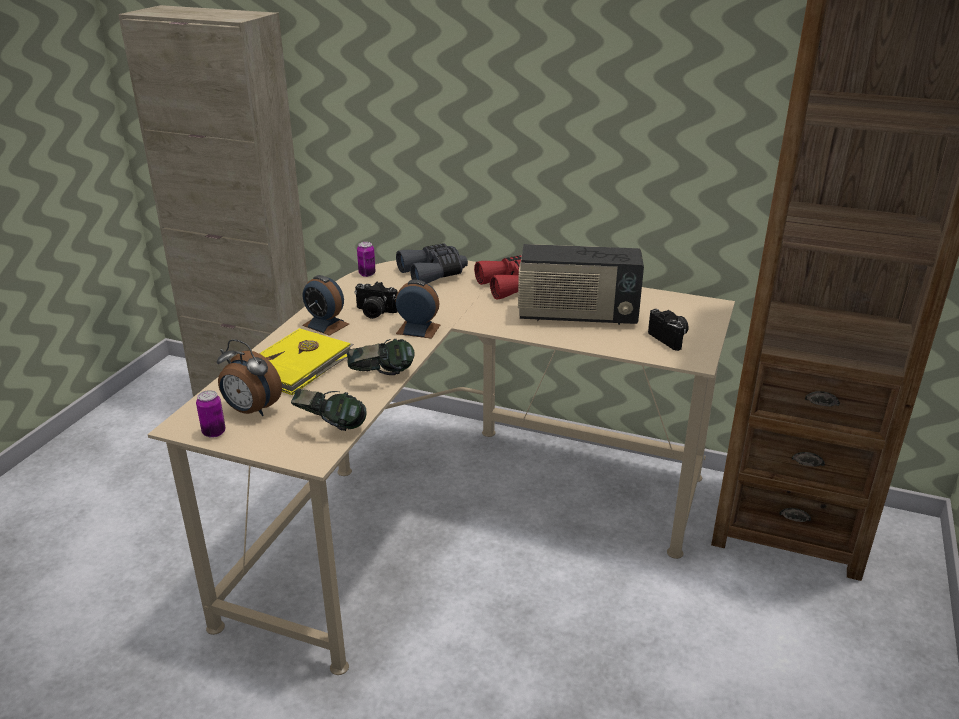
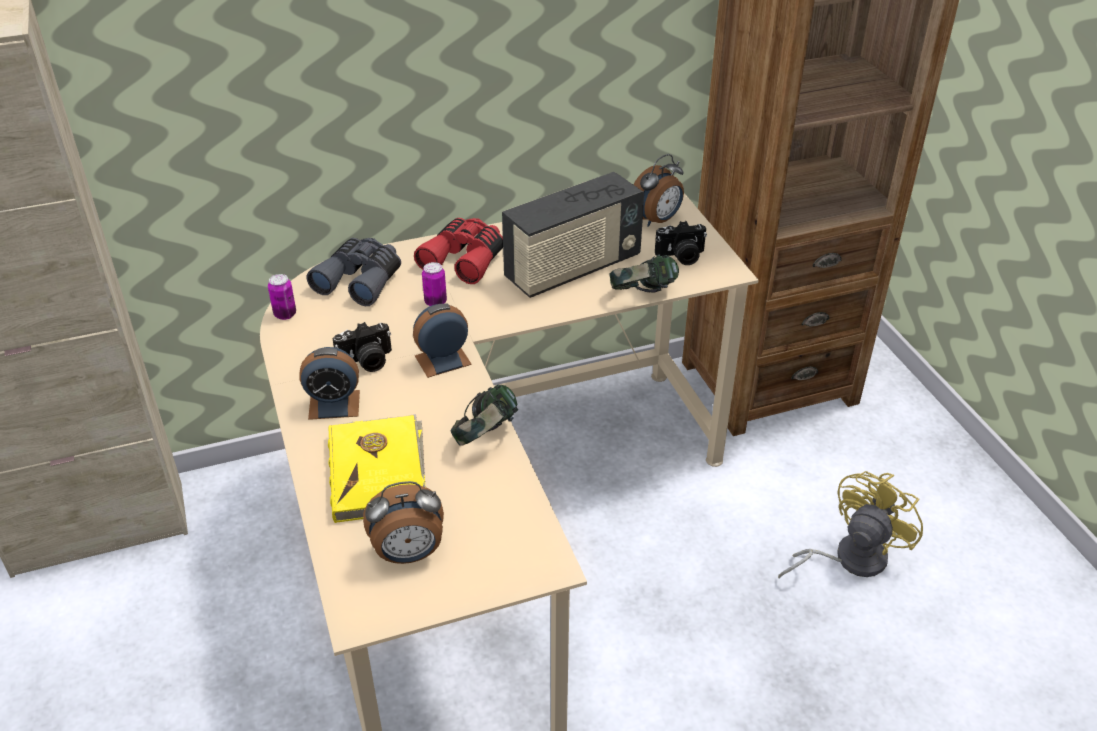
camera: 40 degrees left, 10 degrees up
can [196,390,226,438] -> can moved to [422,262,447,306]
headphones [291,388,367,431] -> headphones moved to [609,254,679,293]
camera [648,309,689,351] -> camera turned 150 degrees clockwise [655,221,707,265]
none -> alarm clock [633,154,684,227]
none -> yellow fan [778,471,923,578]

